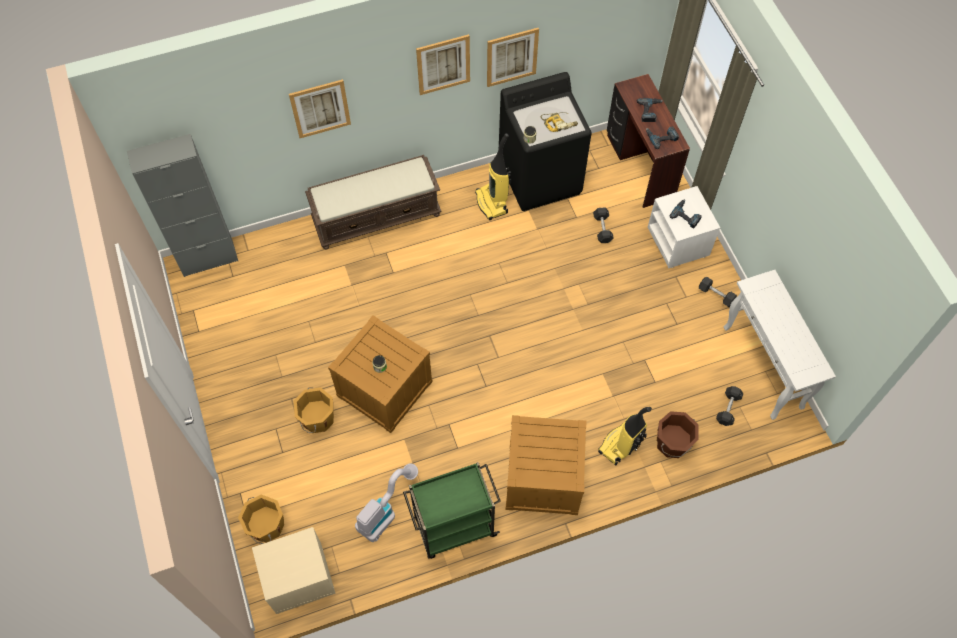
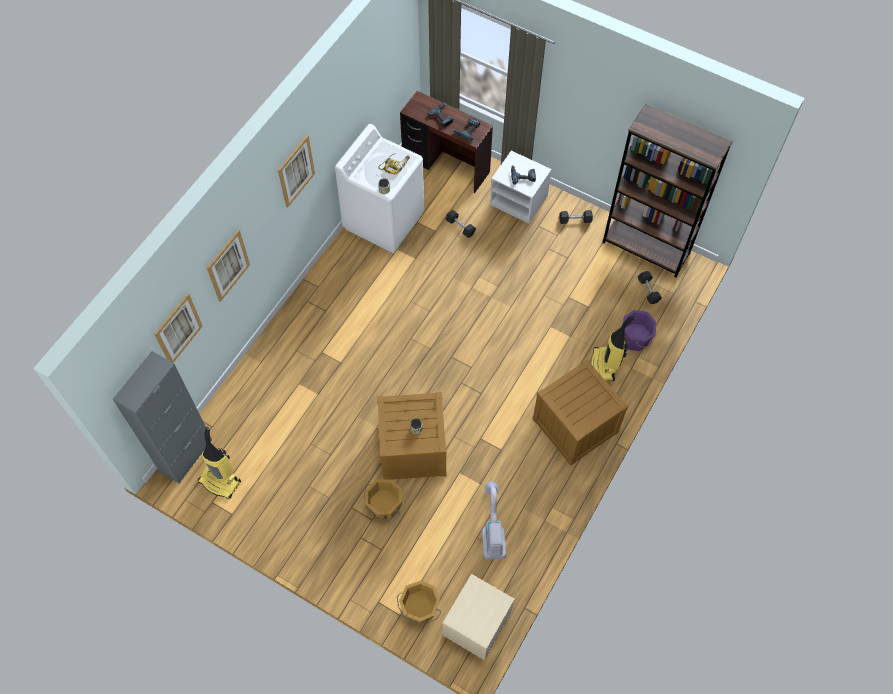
camera: 40 degrees left, 0 degrees up
brown bench [305,155,442,249] -> none
green cart [403,462,501,559] -> none
vacuum cleaner [475,133,511,220] -> vacuum cleaner moved to [198,427,241,499]
picture [487,28,539,87] -> picture moved to [154,293,202,363]
black washing machine [499,72,592,211] -> white washing machine [335,124,424,253]
brown bucket [657,411,699,458] -> purple bucket [623,310,656,351]
white console table [724,270,836,420] -> brown bookcase [602,104,733,278]

